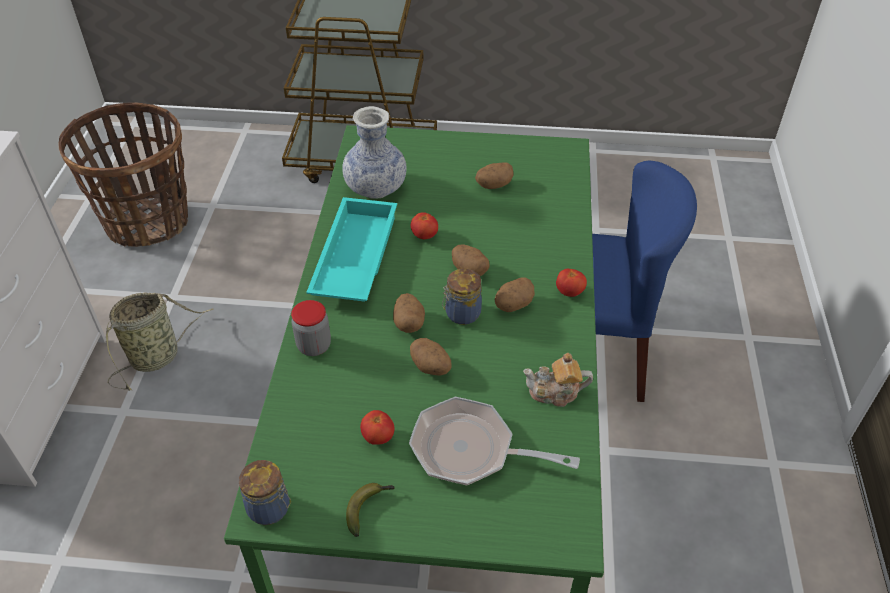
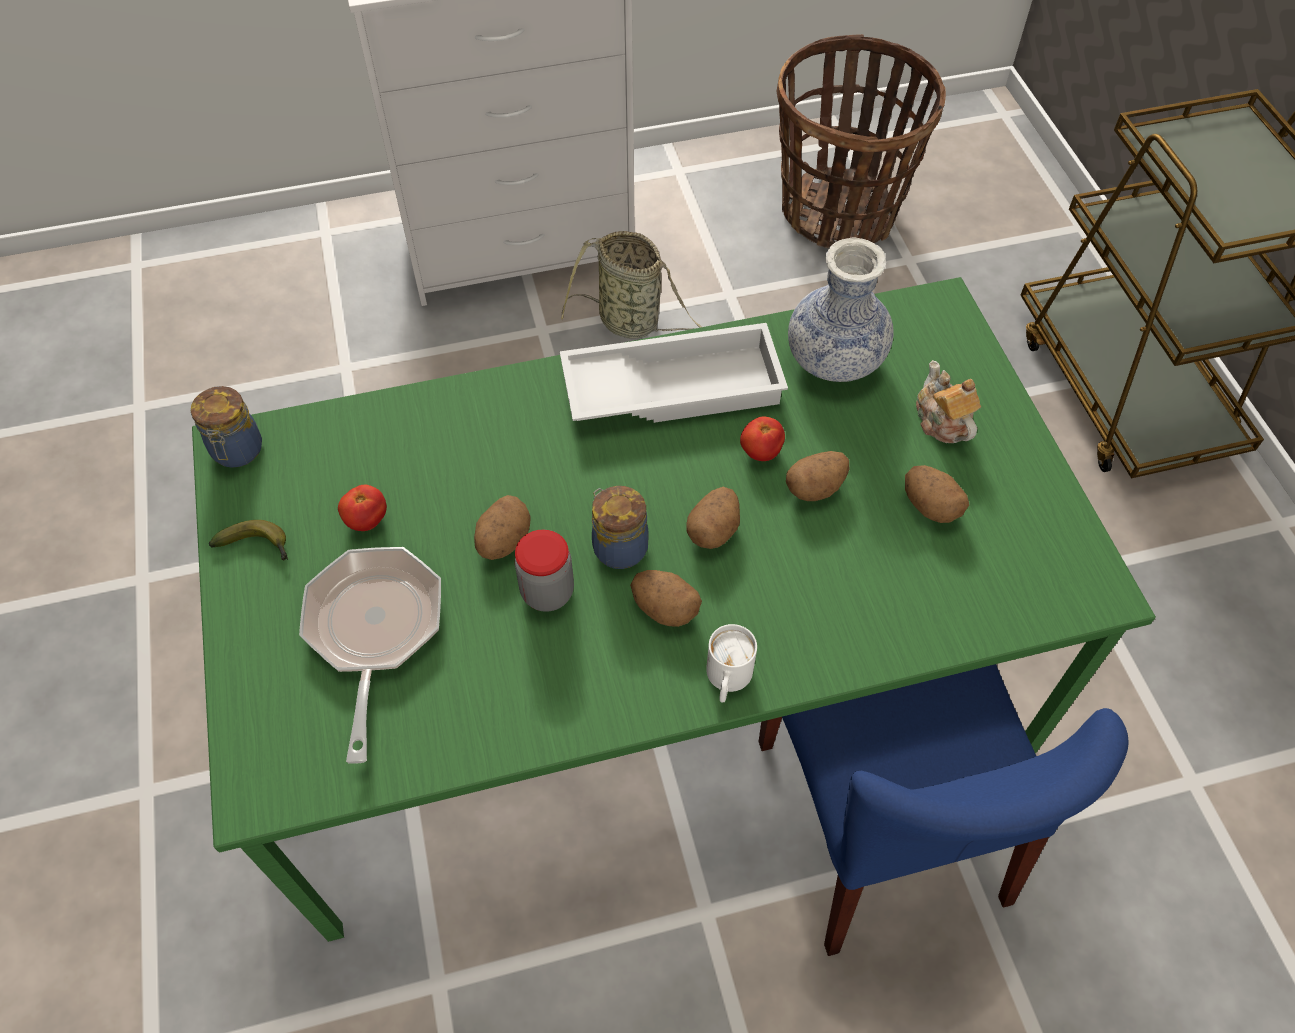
camera: 70 degrees right, 10 degrees up
jar [291,300,331,356] -> jar moved to [515,530,574,612]
turquoise tray [306,197,397,302] -> white tray [560,323,788,423]
potato [393,293,425,333] -> potato moved to [786,451,849,501]
teapot [523,353,593,407] -> teapot moved to [916,360,981,443]
tomato [556,269,587,297] -> white mug [706,624,757,703]

